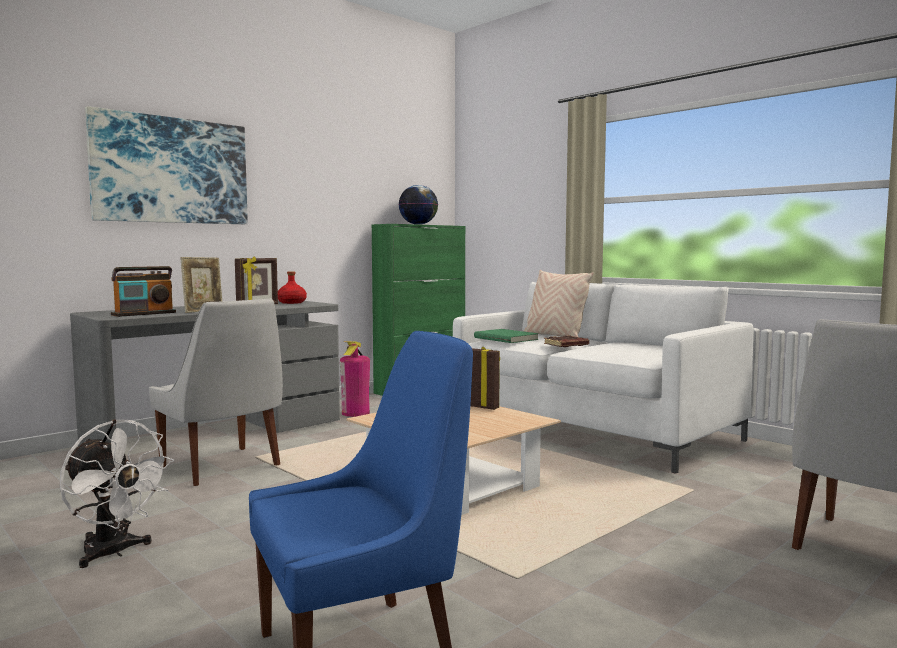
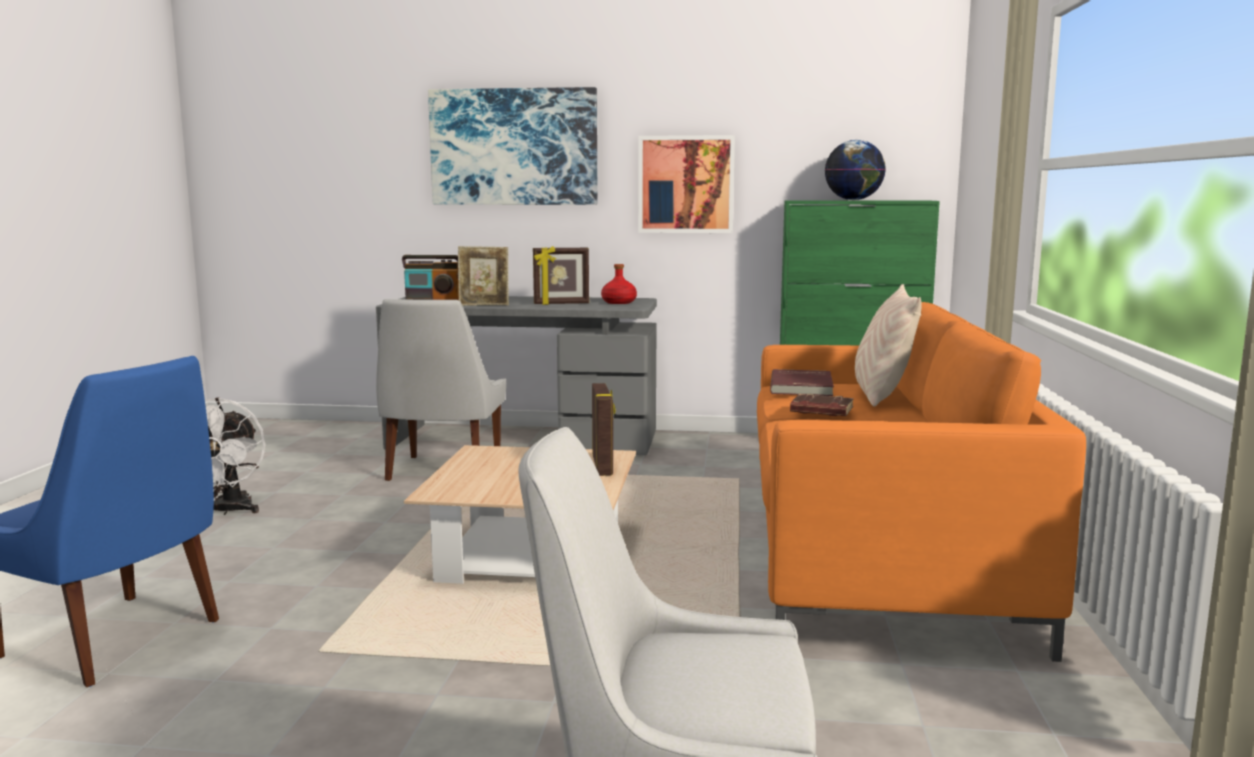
camera: 50 degrees right, 5 degrees up
fire extinguisher [340,341,370,417] -> none
white sofa [453,282,754,474] -> orange sofa [757,302,1086,662]
green book [474,329,539,343] -> red book [770,369,834,396]
none -> picture [638,135,735,233]

